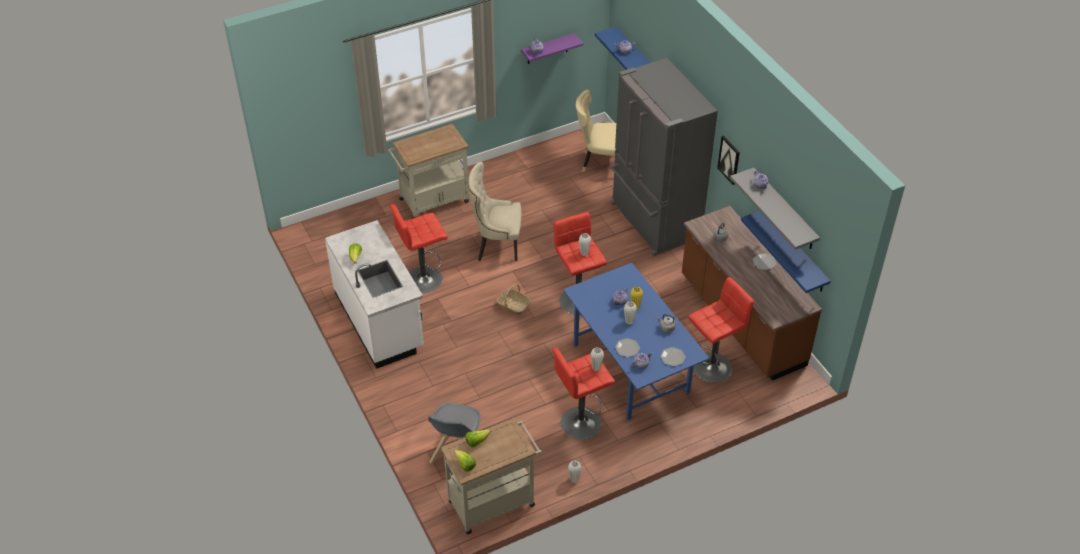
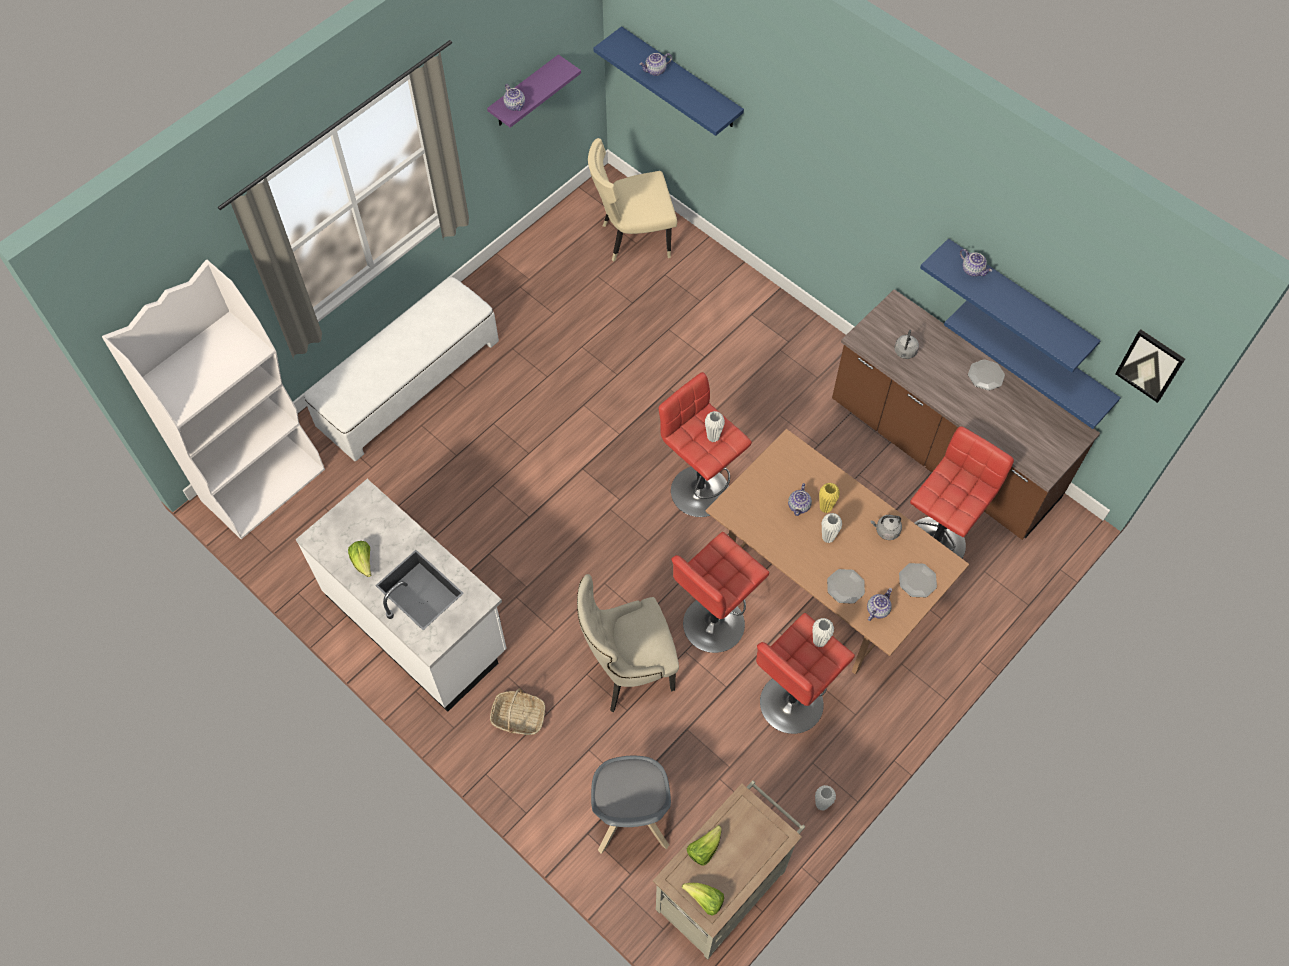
camera: 20 degrees left, 15 degrees up
beige cart [388,124,469,219] -> white bench [304,277,499,461]
red stool [390,204,447,293] -> red stool moved to [671,532,769,653]
beige chair [468,162,521,261] -> beige chair moved to [577,574,679,712]
basket [497,284,530,315] -> basket moved to [490,688,545,735]
blue dining table [563,263,709,420] -> brown dining table [705,429,969,674]
grey fridge [610,58,718,256] -> none
picture [717,135,740,185] -> picture moved to [1115,329,1185,403]
grey shelf [730,167,820,250] -> blue shelf [920,238,1101,372]
none -> white bookcase [102,259,325,539]

